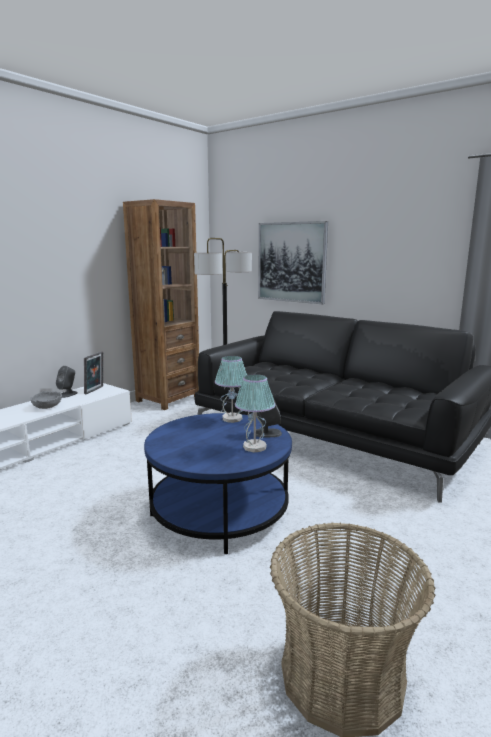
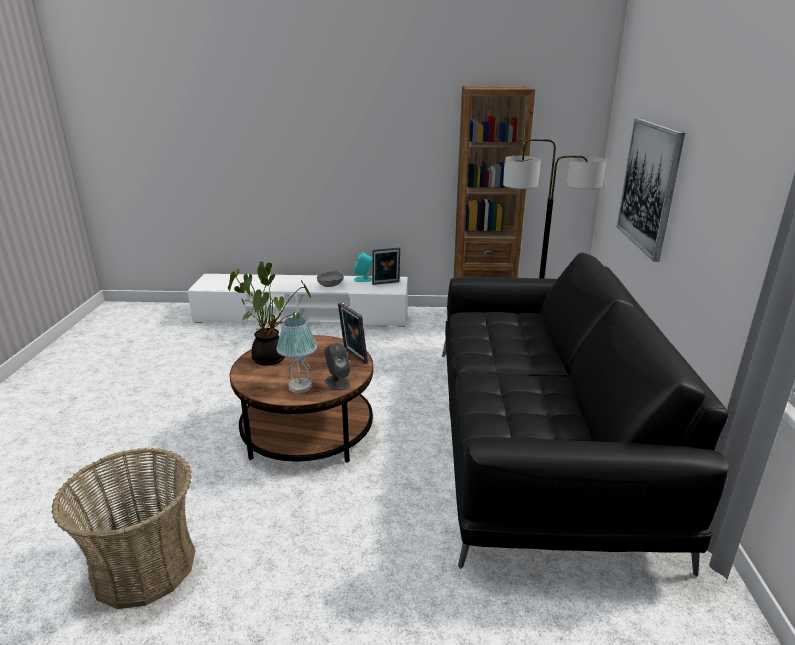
camera: 55 degrees right, 10 degrees up
grey speaker [56,366,77,398] -> turquoise speaker [354,252,372,282]
blue coffee table [144,413,292,554] -> brown coffee table [230,335,374,463]
table lamp [215,356,247,423] -> picture frame [338,303,368,364]
none -> potted plant [228,261,311,365]

